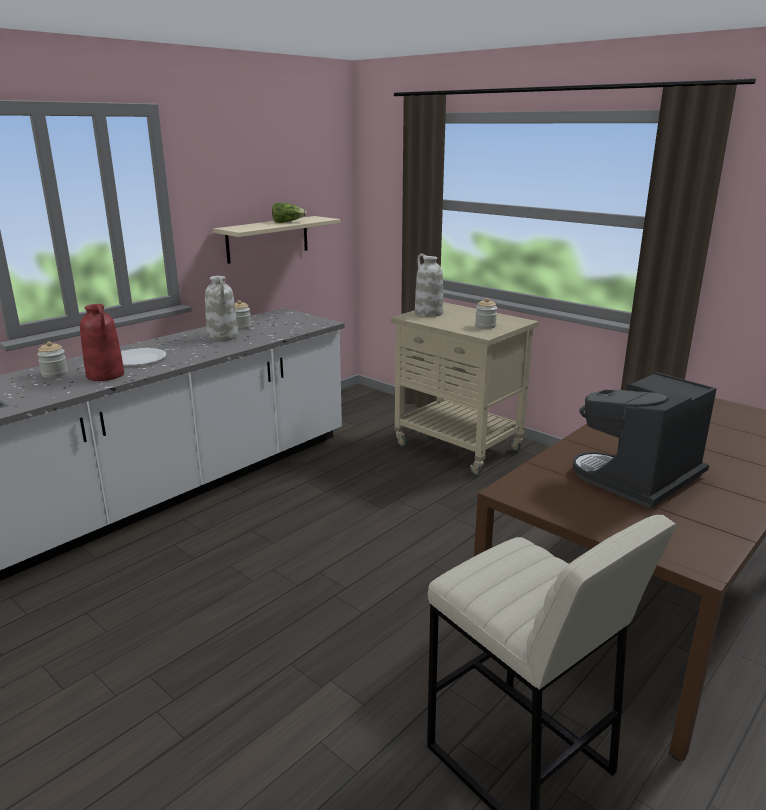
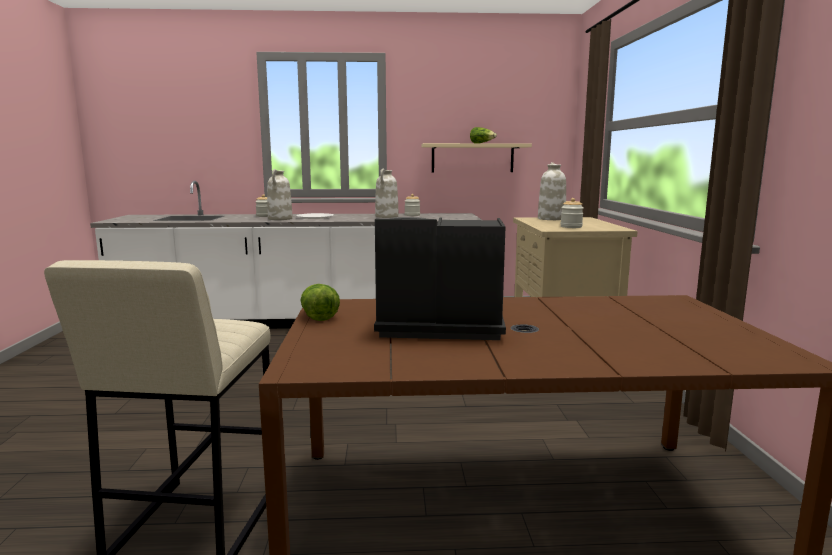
camera: 45 degrees right, 10 degrees down
red vase [80,304,124,381] -> white vase [267,169,293,220]
none -> lettuce [300,284,340,321]

